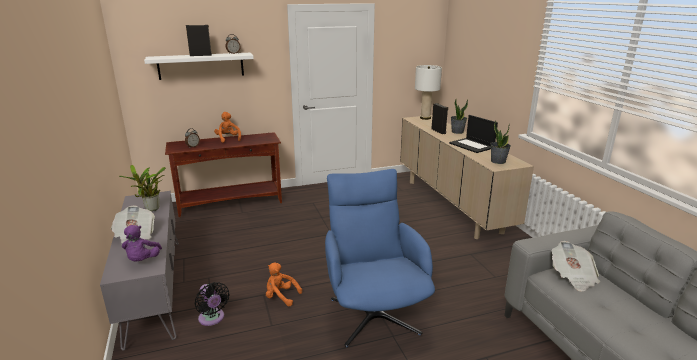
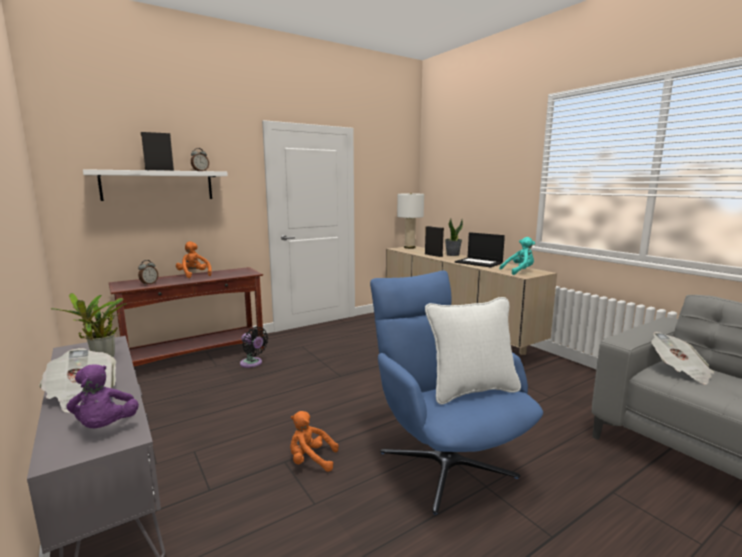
camera: 15 degrees left, 10 degrees down
black fan [194,282,229,326] -> black fan moved to [240,327,268,368]
potted plant [490,120,511,164] -> turquoise plush toy [500,237,535,275]
none -> white pillow [425,297,521,405]

